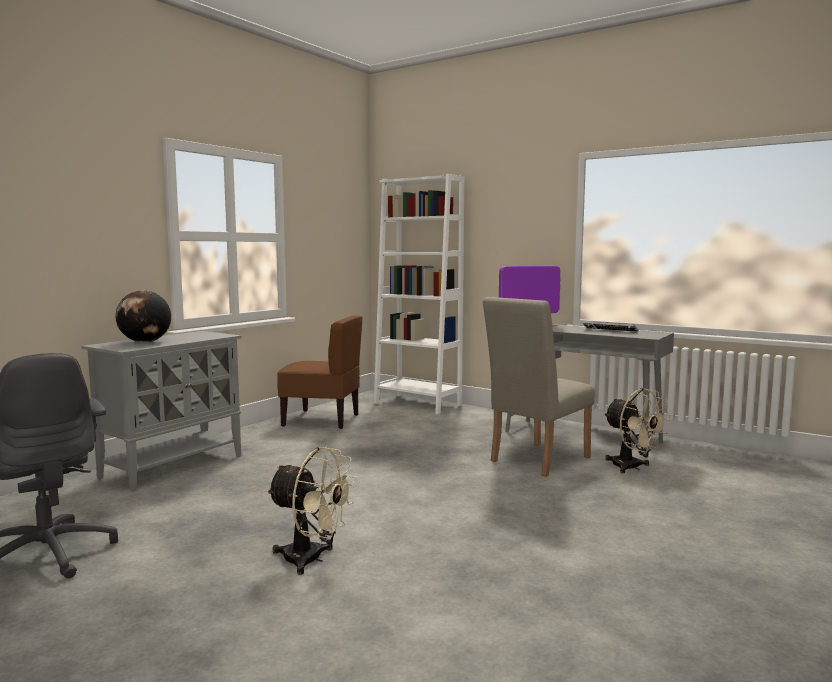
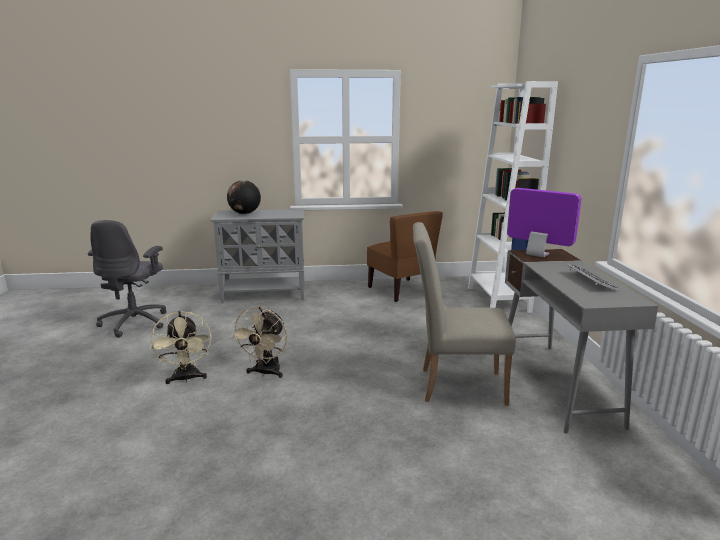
camera: 50 degrees right, 10 degrees up
beige fan [604,388,670,473] -> beige fan moved to [230,307,287,378]

